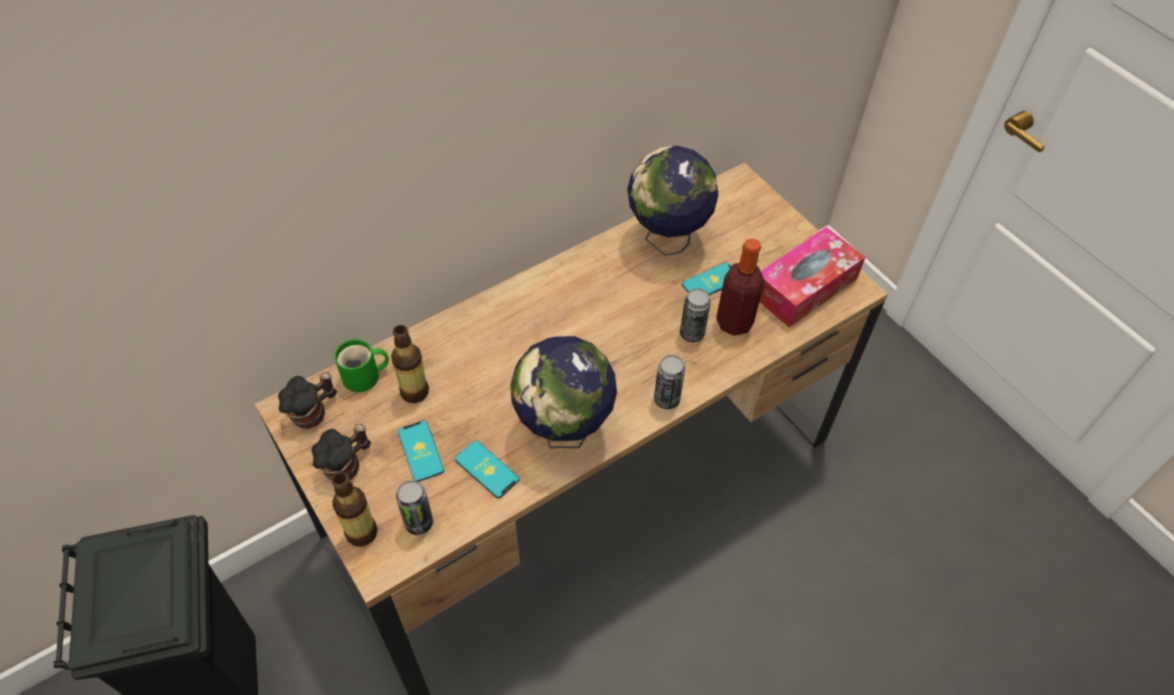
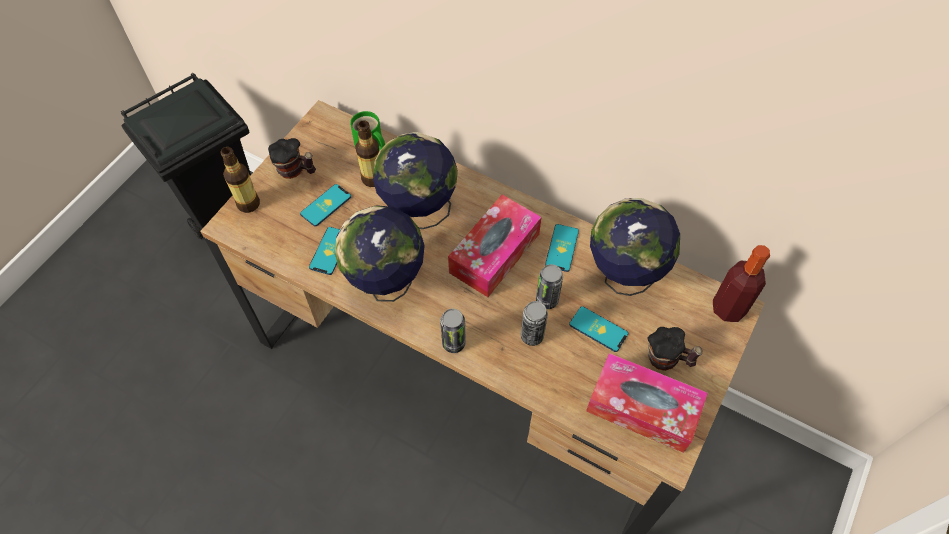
camera: 65 degrees right, 5 degrees up
mug [278,373,337,429] -> mug moved to [648,327,703,371]
can [396,480,433,535] -> can moved to [536,264,563,309]
bottle [716,238,765,336] -> bottle moved to [713,245,770,322]
none -> globe [373,132,458,229]
none -> tissue box [448,194,542,297]
none -> phone [545,224,579,272]

